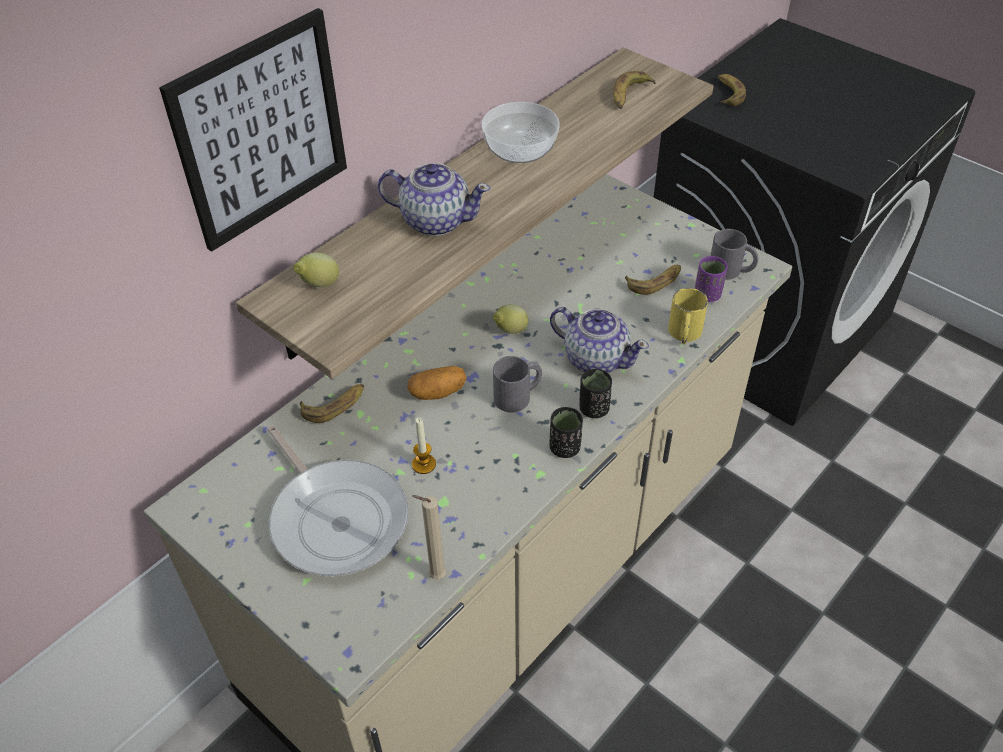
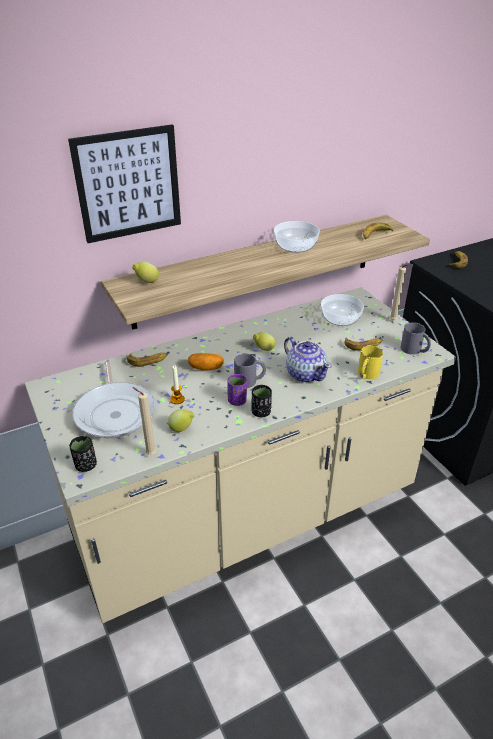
camera: 20 degrees right, 10 degrees down
teapot [378,163,490,236] -> none
black cup [580,369,612,418] -> black cup moved to [69,436,97,472]
purple cup [695,256,728,302] -> purple cup moved to [227,374,247,406]
none -> lemon [168,409,194,432]
none -> bowl [321,294,364,326]
none -> beige candle [390,265,408,320]

